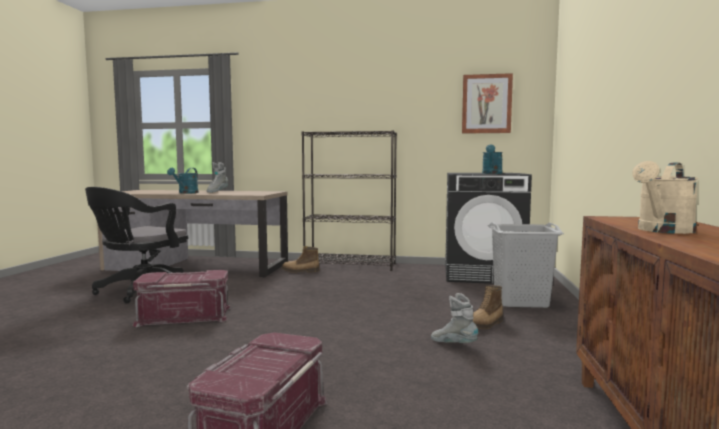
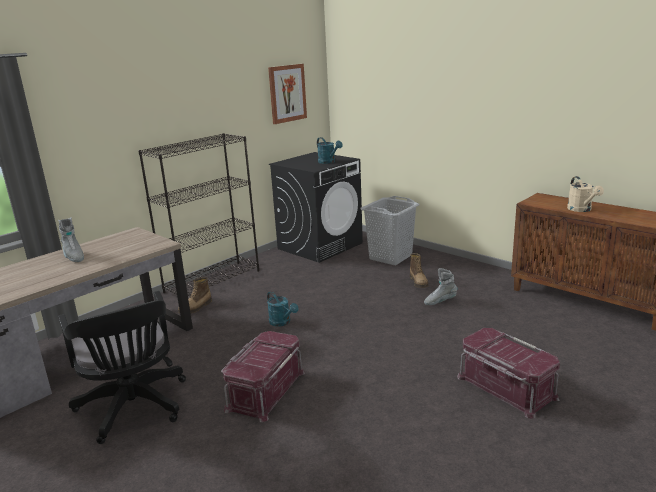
camera: 55 degrees left, 15 degrees up
turquoise watering can [167,168,199,194] -> turquoise watering can moved to [267,291,299,327]

